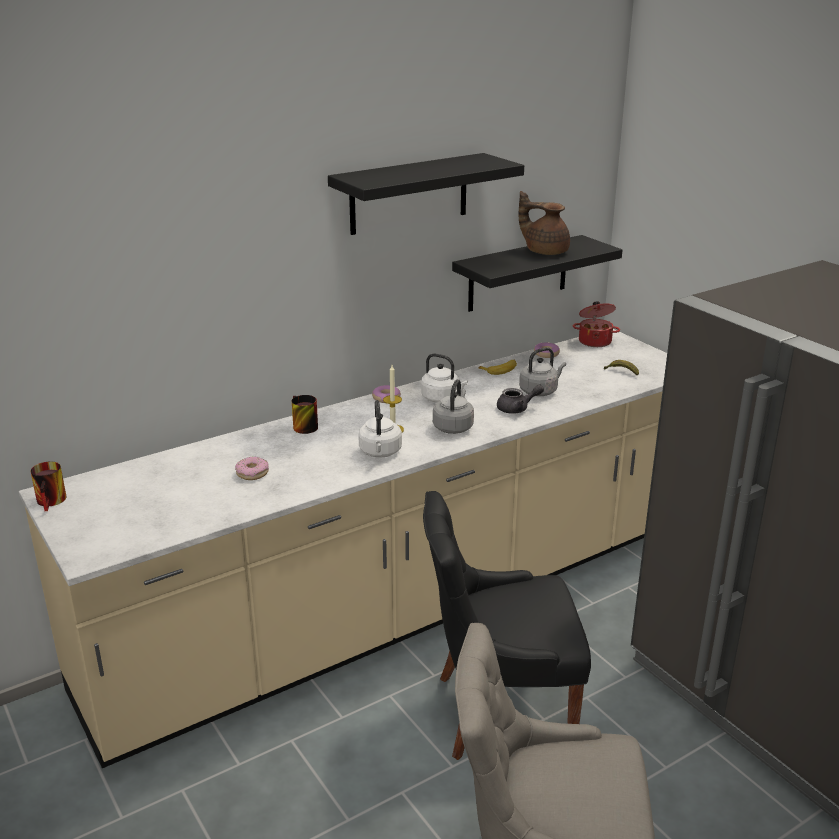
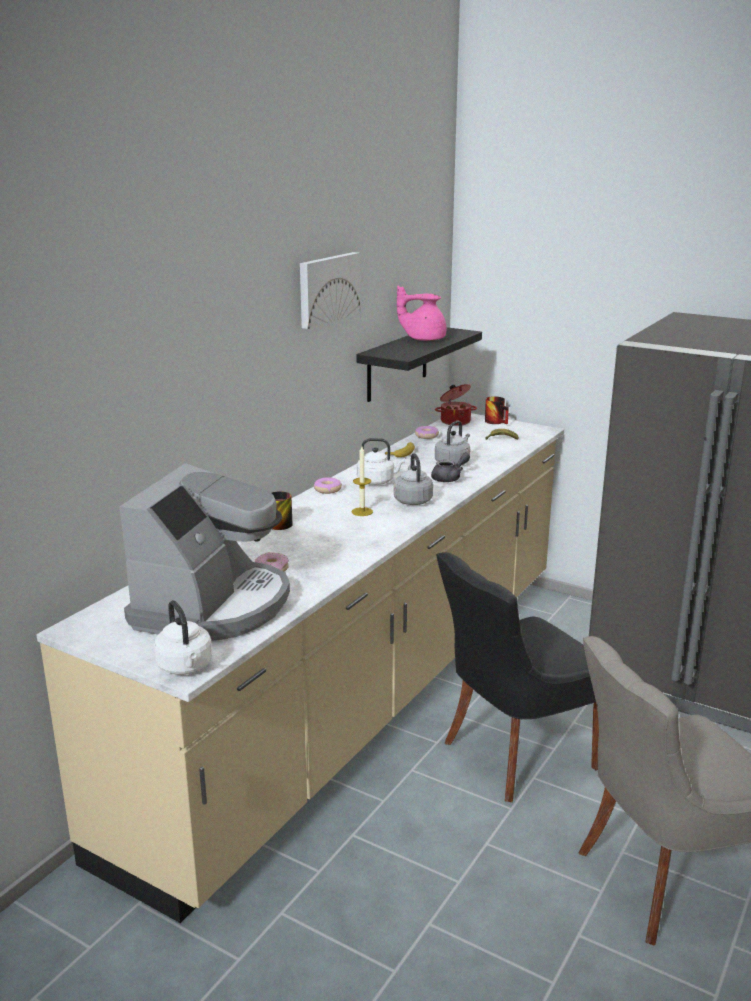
camera: 25 degrees left, 5 degrees down
mug [31,462,66,511] -> mug moved to [485,396,509,424]
black shelf [328,153,524,235] -> picture [300,252,360,329]
white kettle [358,400,402,458] -> white kettle moved to [154,600,212,675]
brown teapot [519,191,570,255] -> pink teapot [397,285,446,341]
none -> coffee machine [119,463,290,641]

